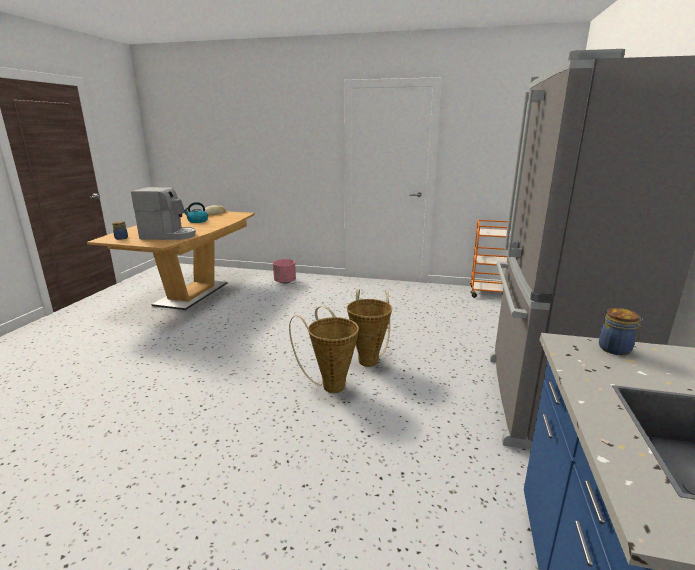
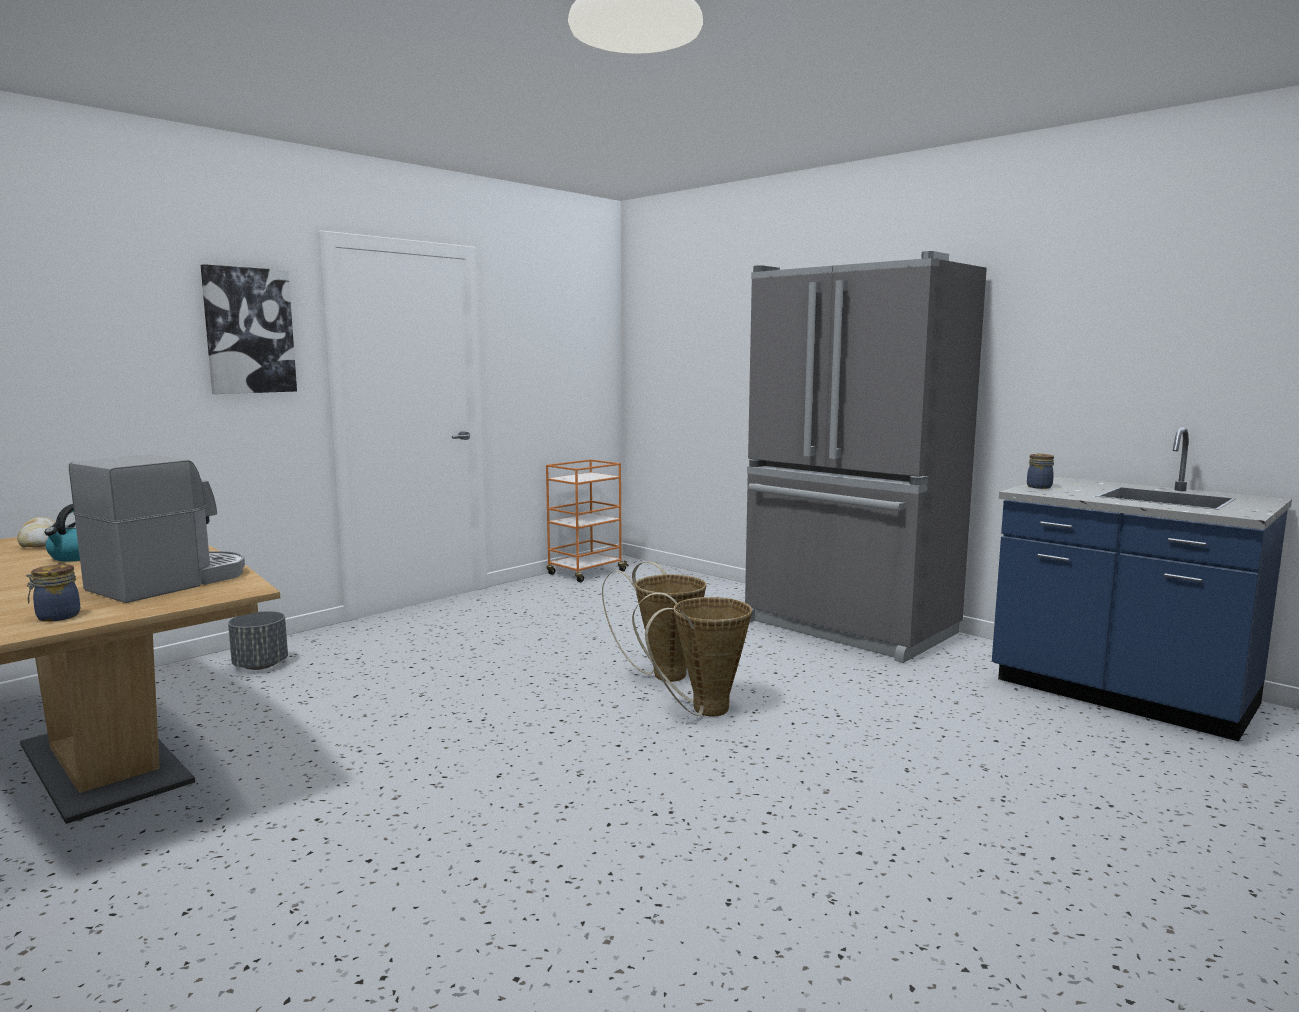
camera: 60 degrees left, 10 degrees down
pink planter [273,259,296,284] -> grey planter [228,611,288,670]
none -> picture [201,264,297,394]

